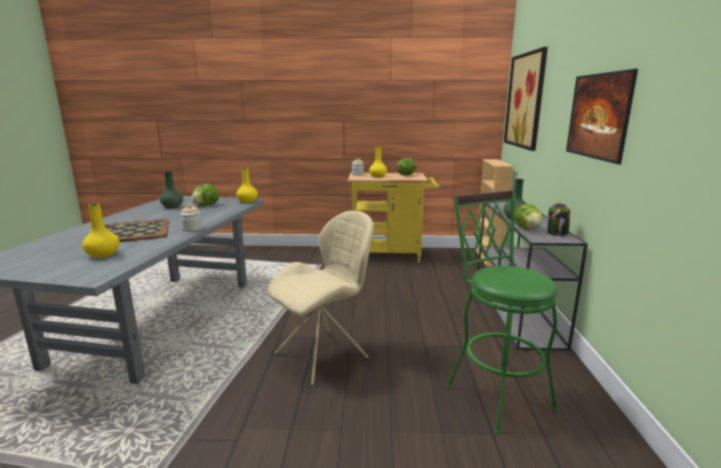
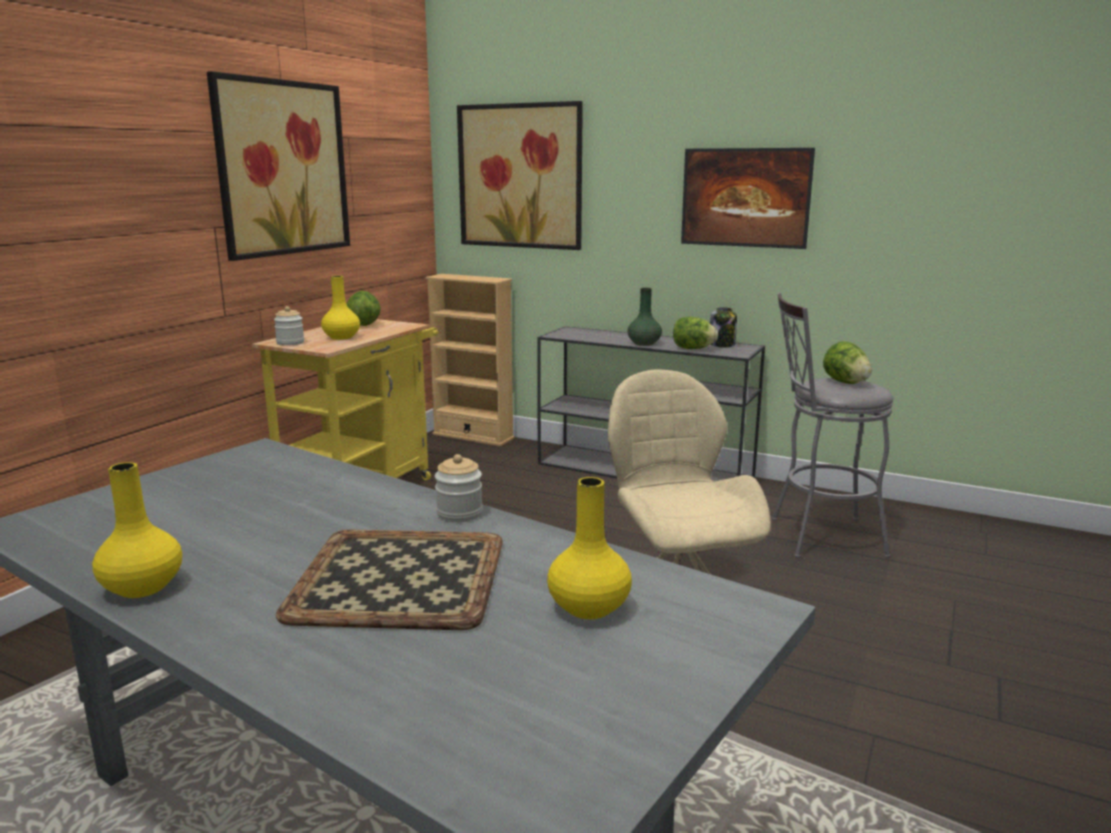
camera: 65 degrees left, 0 degrees up
green vase [160,171,183,208] -> none
lettuce [191,183,219,206] -> lettuce moved to [823,341,872,384]
yellow vase [236,168,258,203] -> yellow vase moved to [92,462,182,598]
green stool [447,190,558,434] -> grey stool [772,293,893,558]
none -> picture [207,71,350,261]

